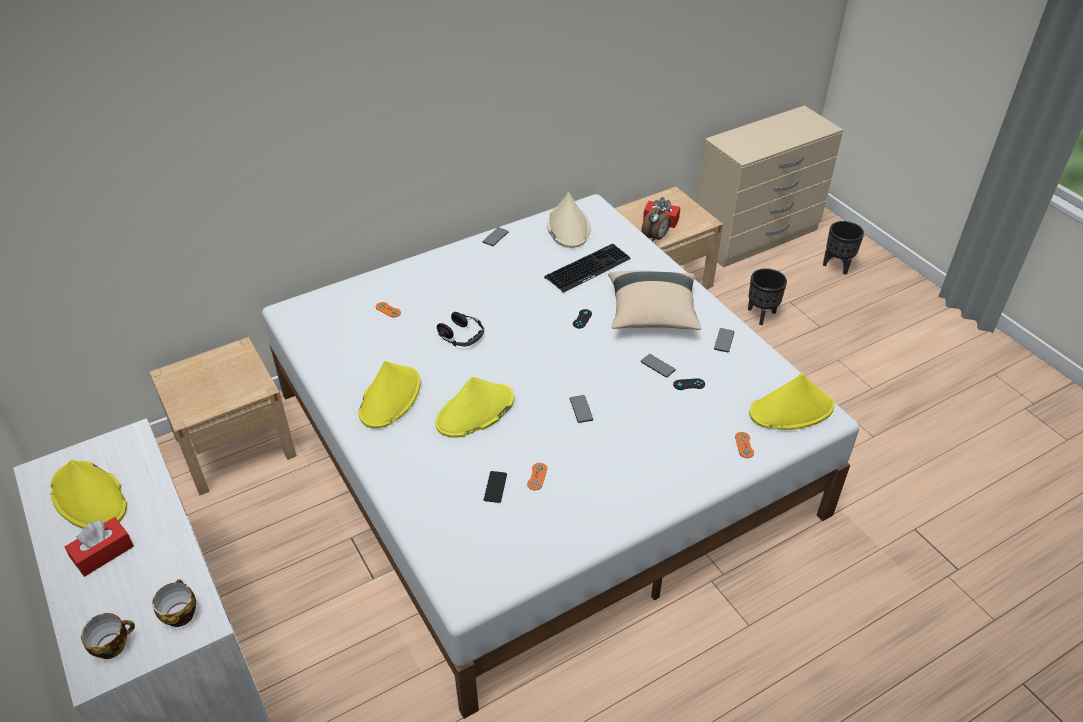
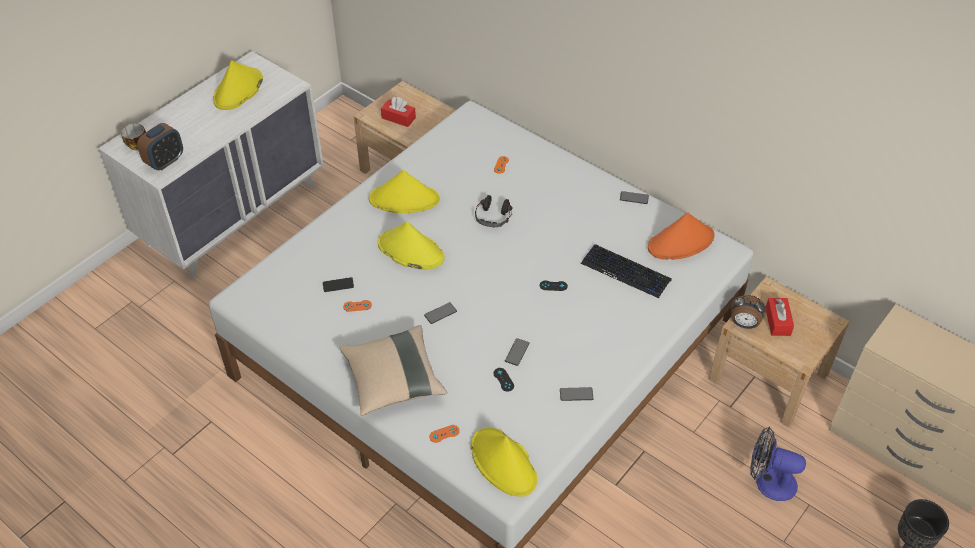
camera: 70 degrees right, 5 degrees up
red tissue box [65,517,134,577] -> red tissue box moved to [381,97,416,127]
cup [153,579,196,627] -> alarm clock [137,123,183,171]
beige hat [547,192,590,248] -> orange hat [648,212,715,260]
beige pillow [608,271,701,330] -> beige pillow moved to [340,325,447,416]
black planter [748,268,787,325] -> fan [750,427,806,501]

